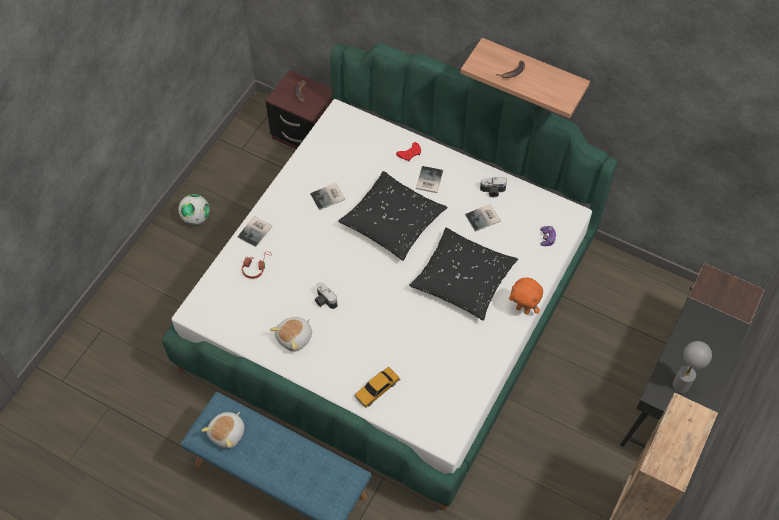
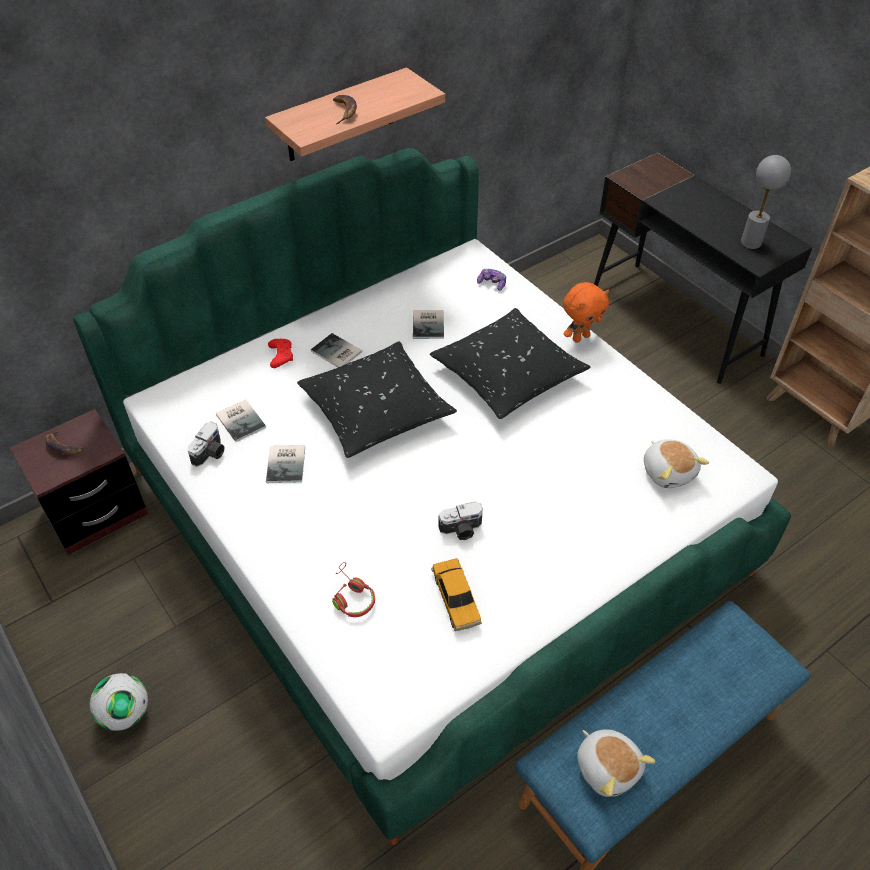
camera: 65 degrees left, 10 degrees down
book [237,216,272,247] -> book moved to [216,400,266,442]
plush toy [270,317,312,352] -> plush toy moved to [644,439,709,488]
toy car [355,367,400,408] -> toy car moved to [431,558,482,631]
camera [480,177,507,198] -> camera moved to [188,422,225,467]

